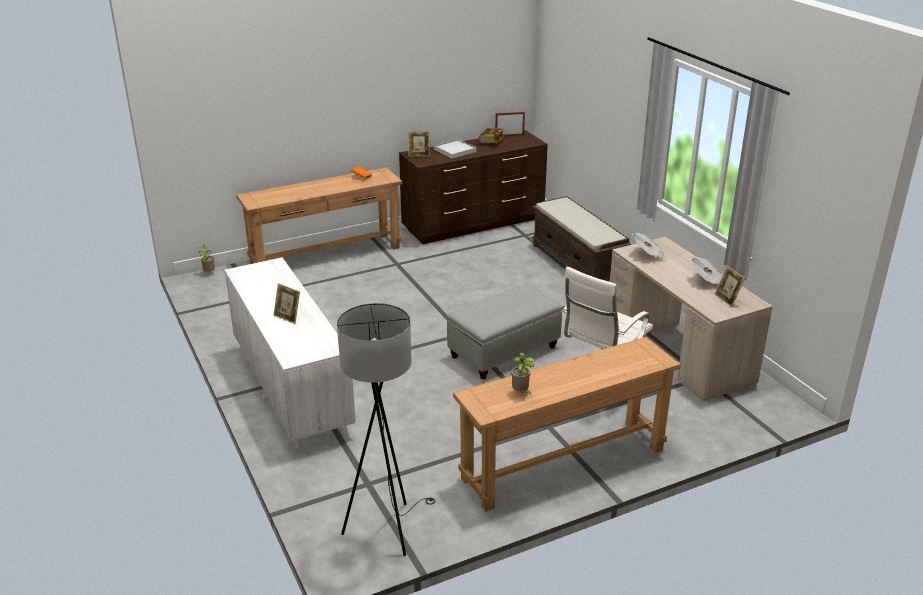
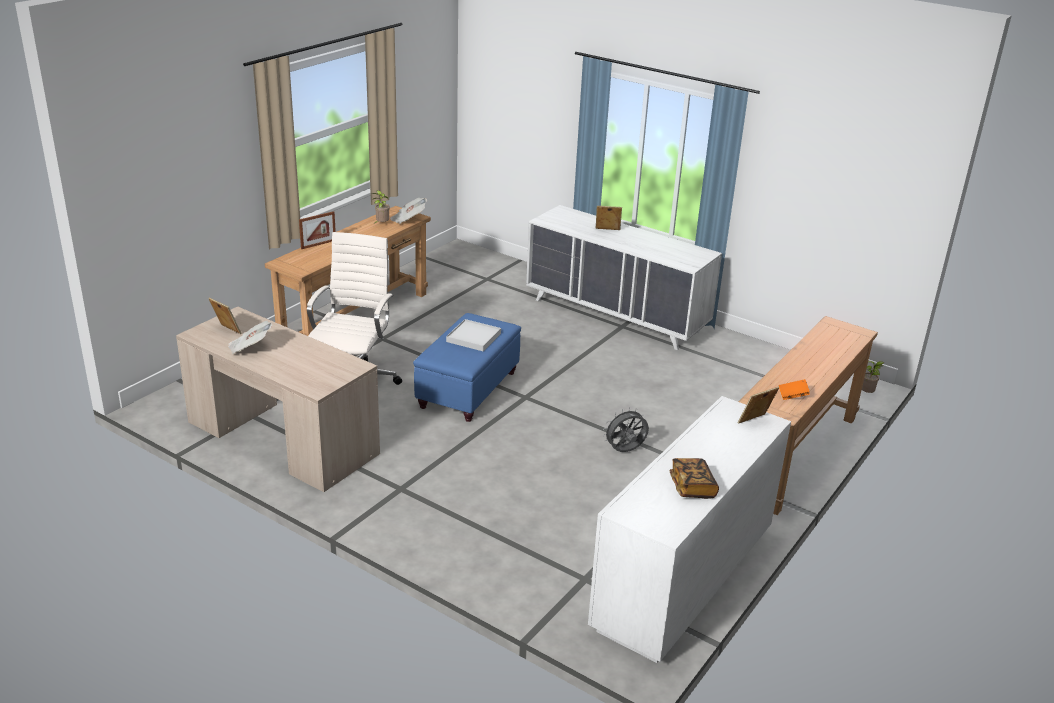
camera: 150 degrees right, 0 degrees up
grey floor lamp [337,303,435,556] -> none
brown dresser [399,130,548,244] -> white dresser [588,396,791,663]
white tray [434,139,476,159] -> white tray moved to [446,319,501,351]
grey ottoman [446,284,563,379] -> blue ottoman [413,313,521,422]
picture frame [495,112,525,136] -> picture frame moved to [299,211,336,249]
brown bench [531,196,631,282] -> none
newspaper [632,233,667,259] -> newspaper moved to [390,198,427,224]
none -> grey fan [603,408,649,452]

